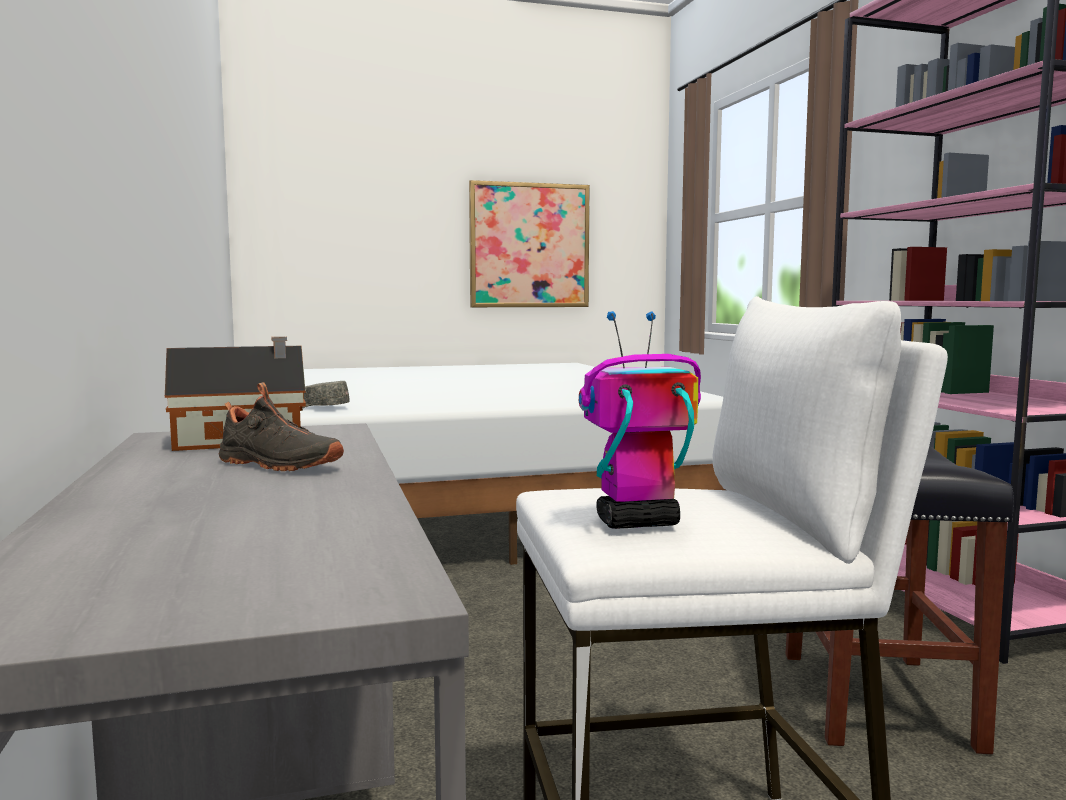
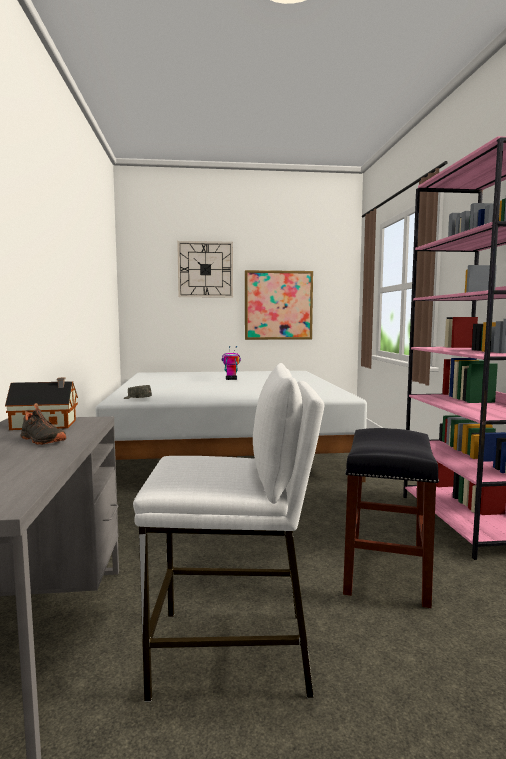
camera: 10 degrees right, 0 degrees up
toy robot [579,311,701,529] -> toy robot moved to [222,346,241,380]
none -> wall clock [177,241,233,298]

